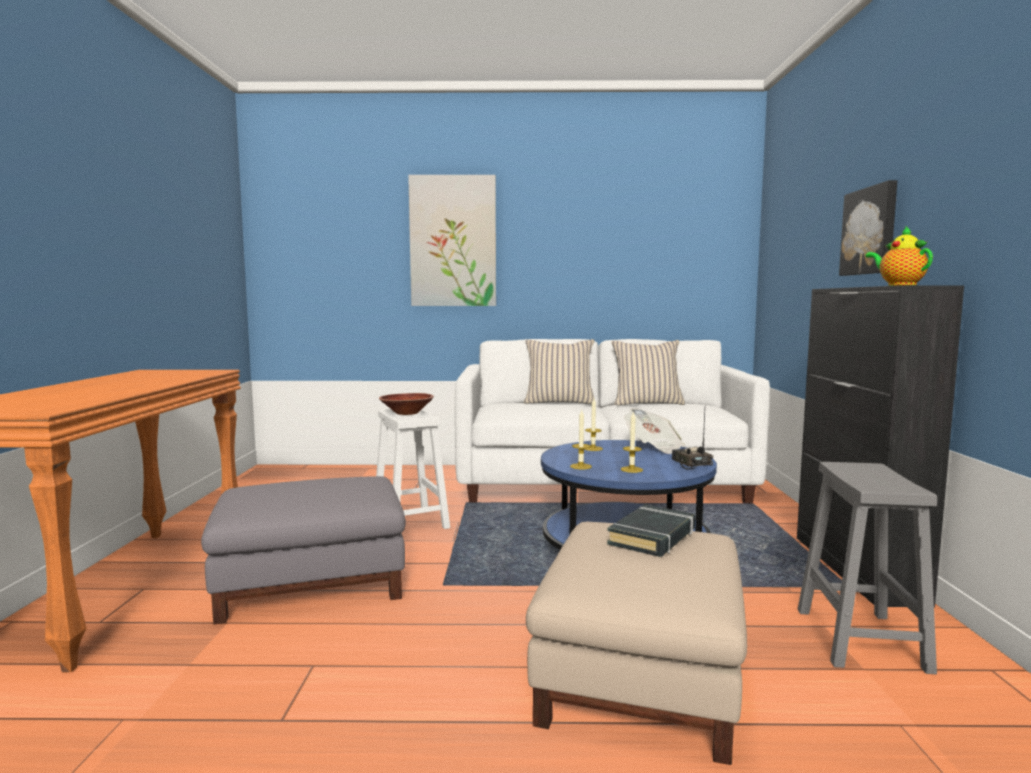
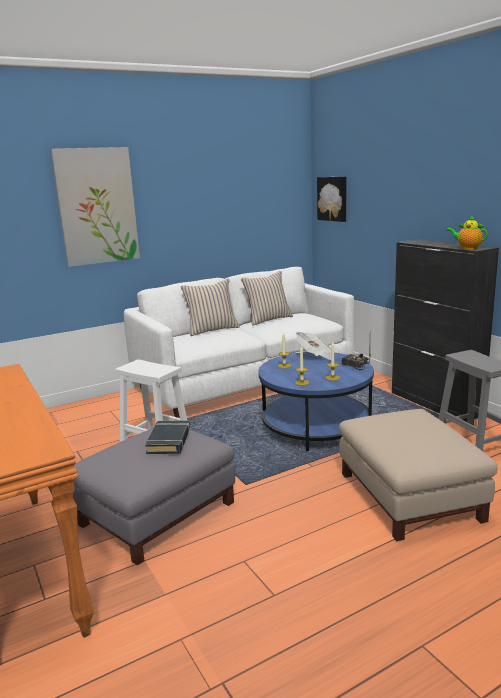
camera: 30 degrees left, 10 degrees up
brown bowl [379,393,434,415] -> none
black book [607,504,695,557] -> black book moved to [145,421,190,454]
picture [839,180,897,276] -> picture moved to [317,177,347,222]

